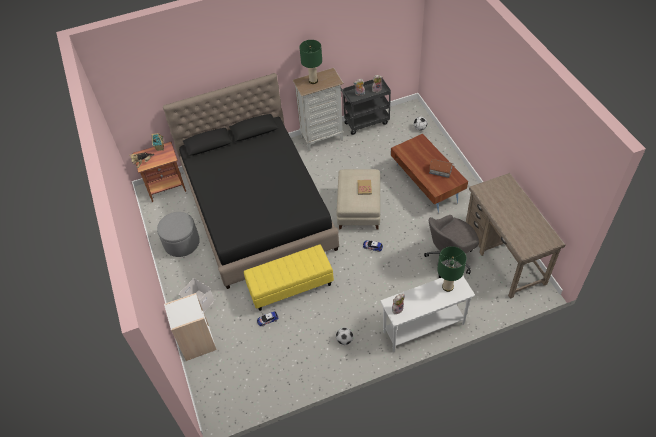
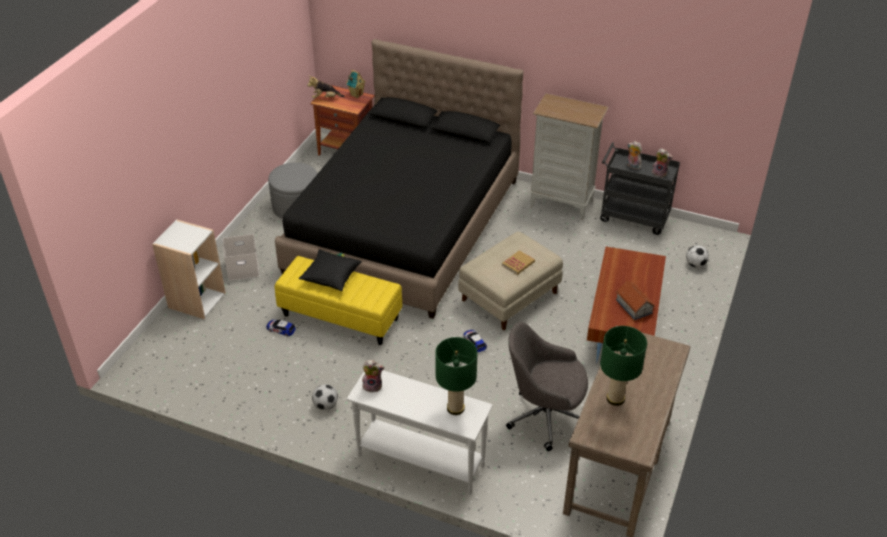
camera: 40 degrees right, 10 degrees down
green table lamp [299,40,322,84] -> green table lamp moved to [600,326,647,406]
none -> black pillow [299,249,362,291]

